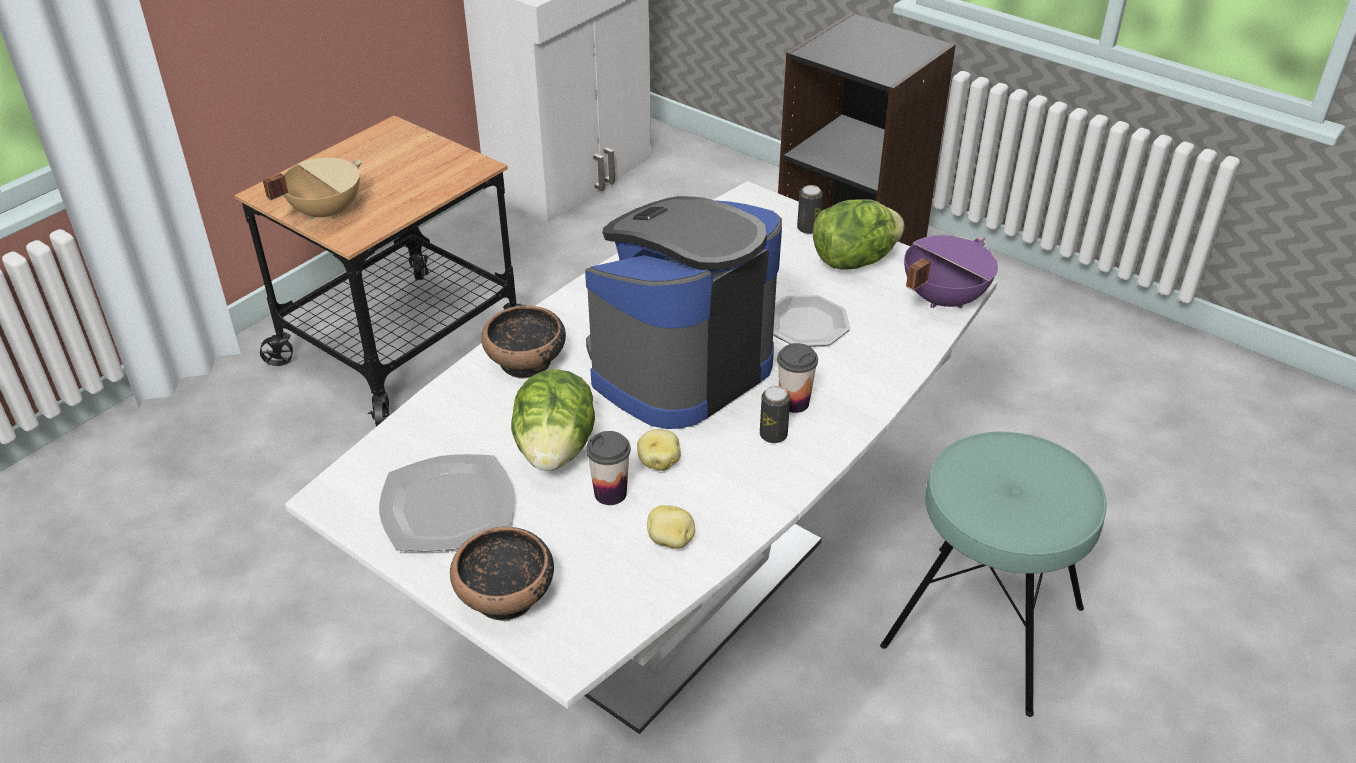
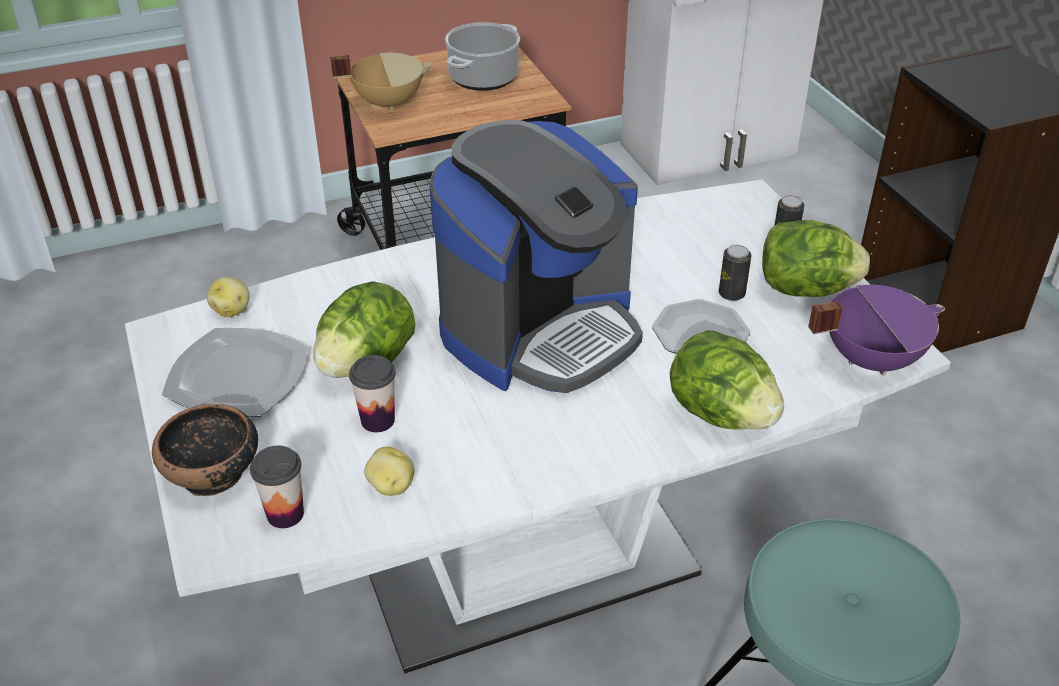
camera: 30 degrees right, 0 degrees up
bowl [481,306,566,379] -> none
coffee machine [585,196,782,429] -> coffee machine turned 150 degrees clockwise [429,120,643,393]
potato [637,429,681,471] -> potato moved to [207,277,250,317]
can [760,386,790,443] -> can moved to [719,245,751,301]
cup [777,343,818,413] -> cup moved to [250,445,304,528]
none -> cooking pot [445,22,520,91]
none -> lettuce [670,330,784,430]

